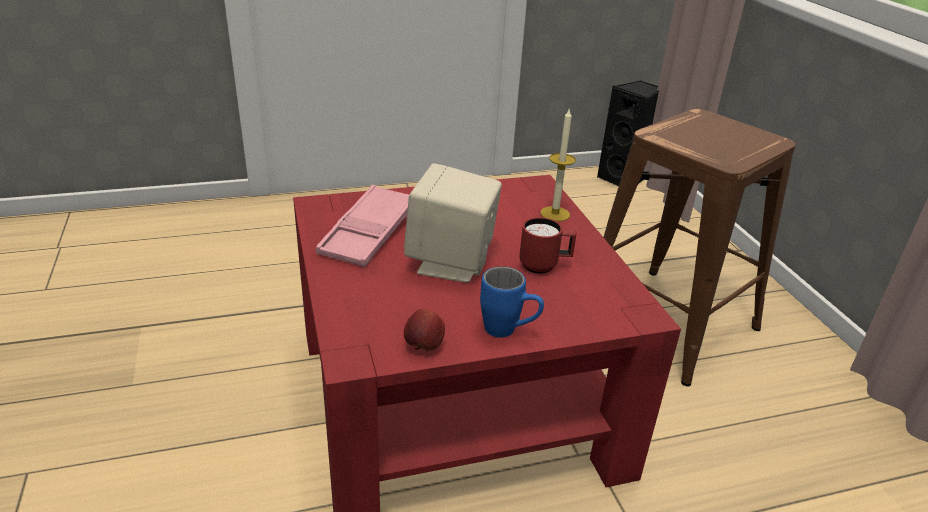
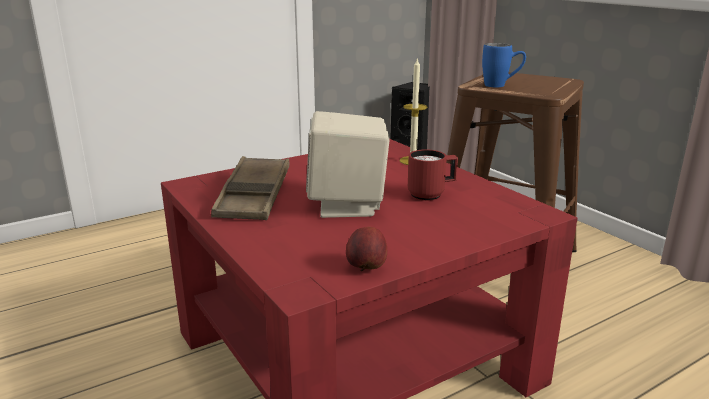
camera: 15 degrees left, 10 degrees down
pink tray [316,185,409,267] -> brown tray [211,156,290,220]
blue mug [480,266,544,338] -> blue mug moved to [482,43,526,87]

